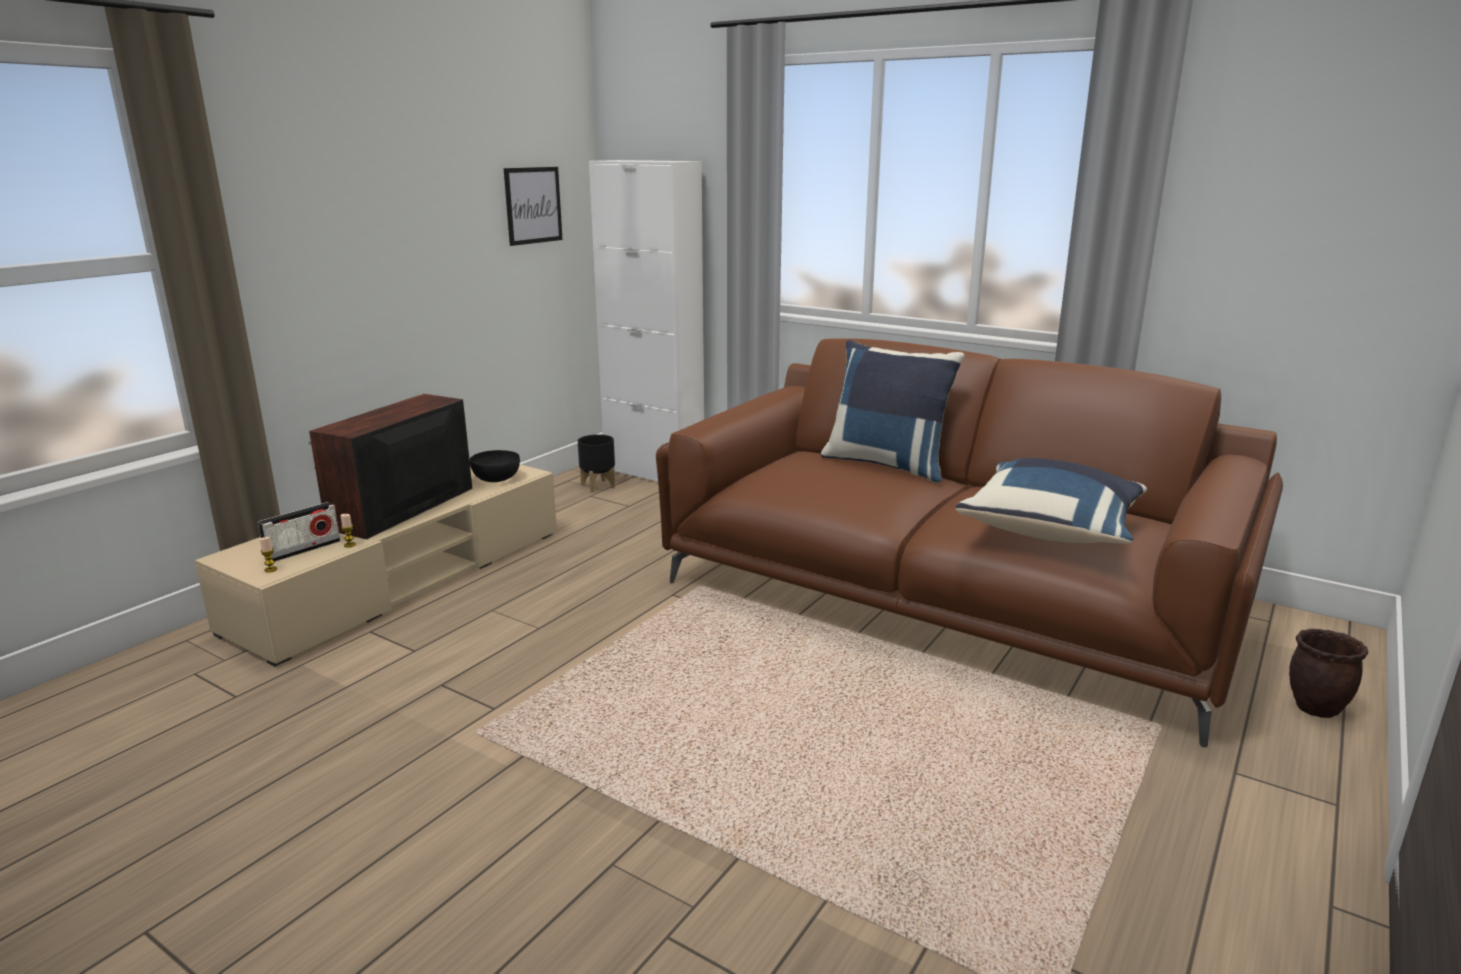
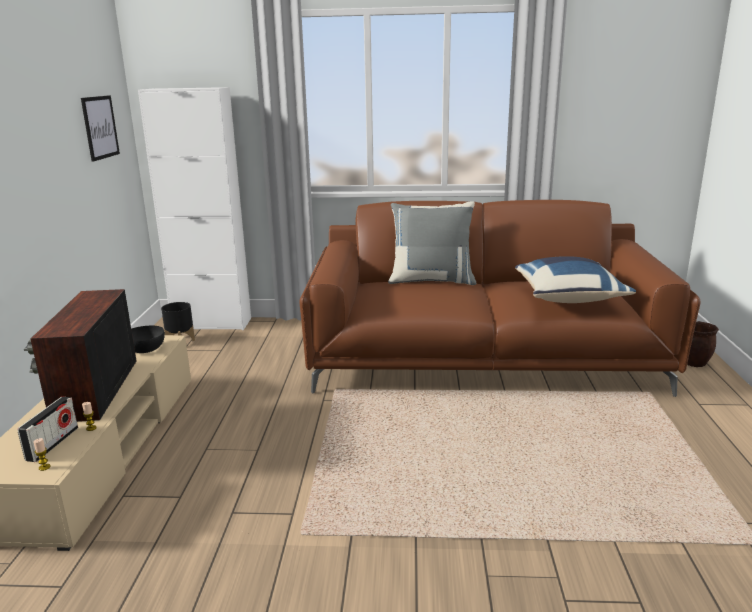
camera: 30 degrees left, 0 degrees up
blue pillow [820,340,965,483] -> grey pillow [388,201,477,285]

